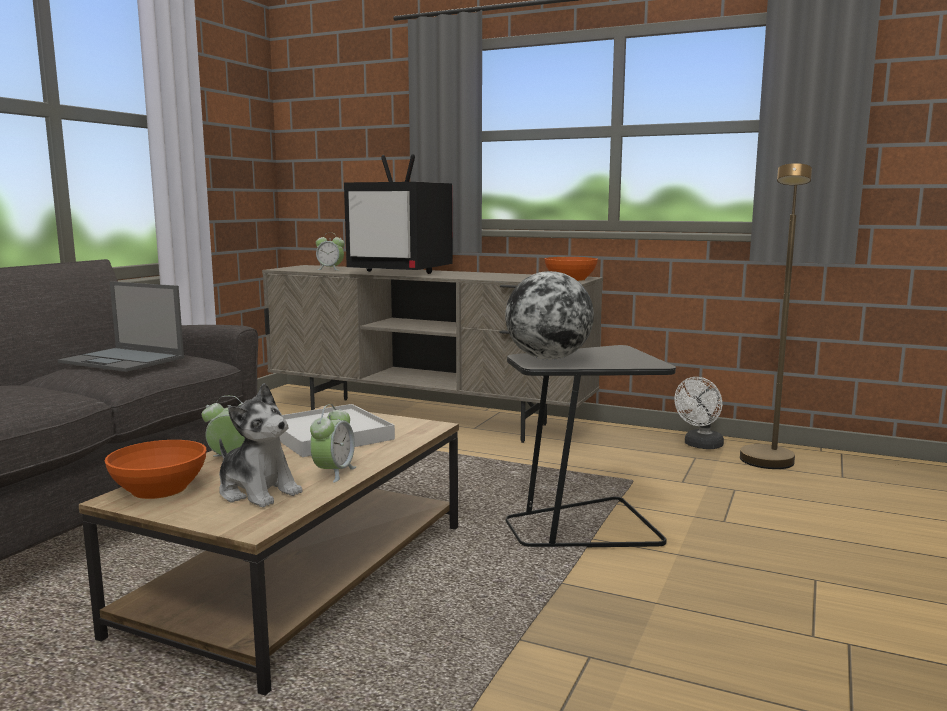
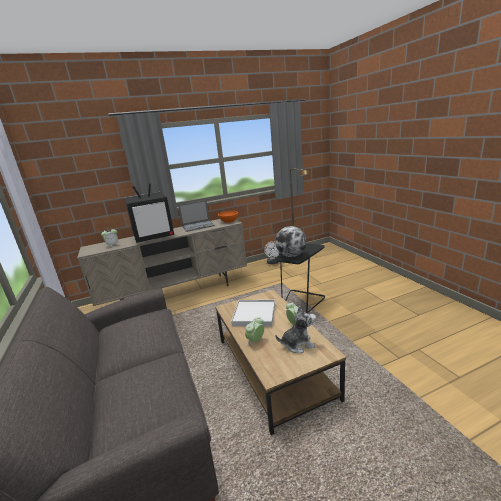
camera: 45 degrees left, 10 degrees up
laptop [58,281,184,372] -> laptop moved to [178,200,215,232]
orange bowl [105,440,206,499] -> none

